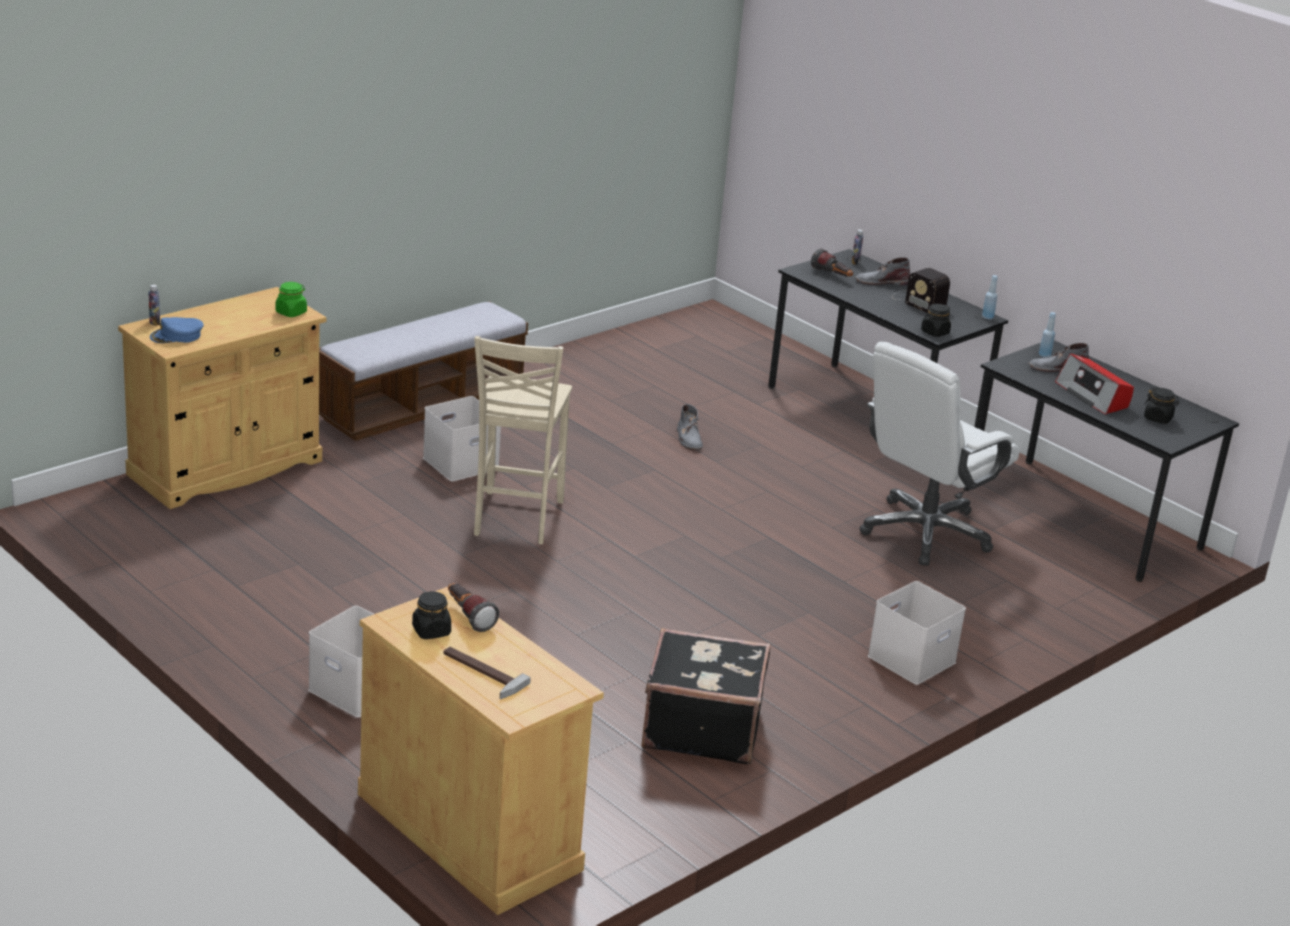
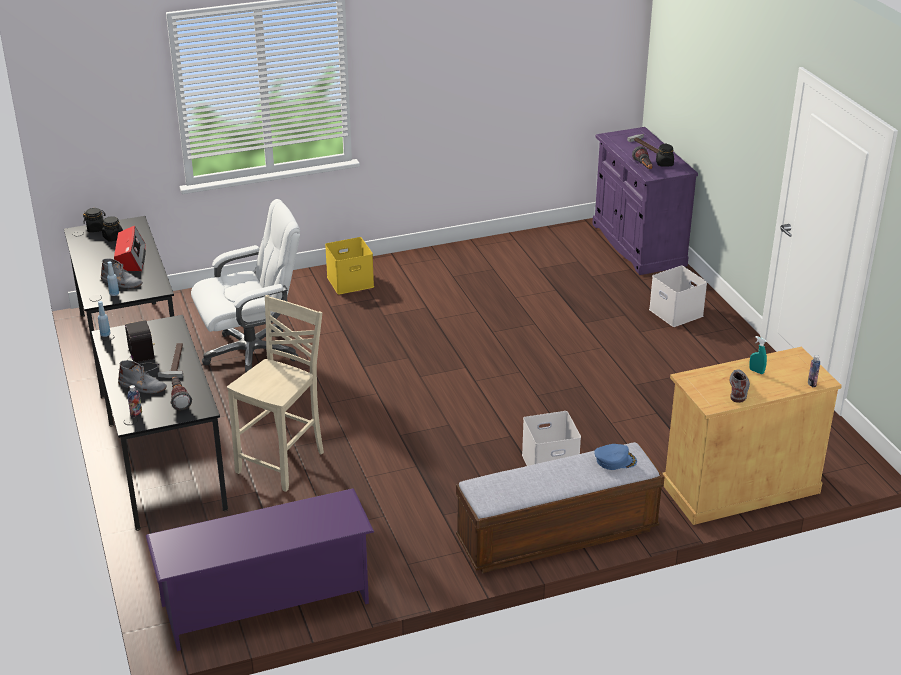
camera: 155 degrees left, 5 degrees up
blue cap [150,317,204,343] -> blue cap moved to [594,444,637,470]
green jar [276,282,307,317] -> none
beige cabinet [358,587,604,915] -> purple cabinet [592,127,698,275]
beige chair [474,336,572,544] -> beige chair moved to [227,295,324,492]
black suitcase [641,628,770,764] -> none
grey boot [677,404,703,450] -> grey boot moved to [730,369,750,403]
white storage box [868,581,966,685] -> yellow storage box [325,237,374,295]
black jar [921,304,951,337] -> black jar moved to [83,208,106,232]
none -> purple shoe rack [146,488,374,651]
none -> hammer [158,343,183,378]
none -> turquoise spray bottle [749,336,767,374]

